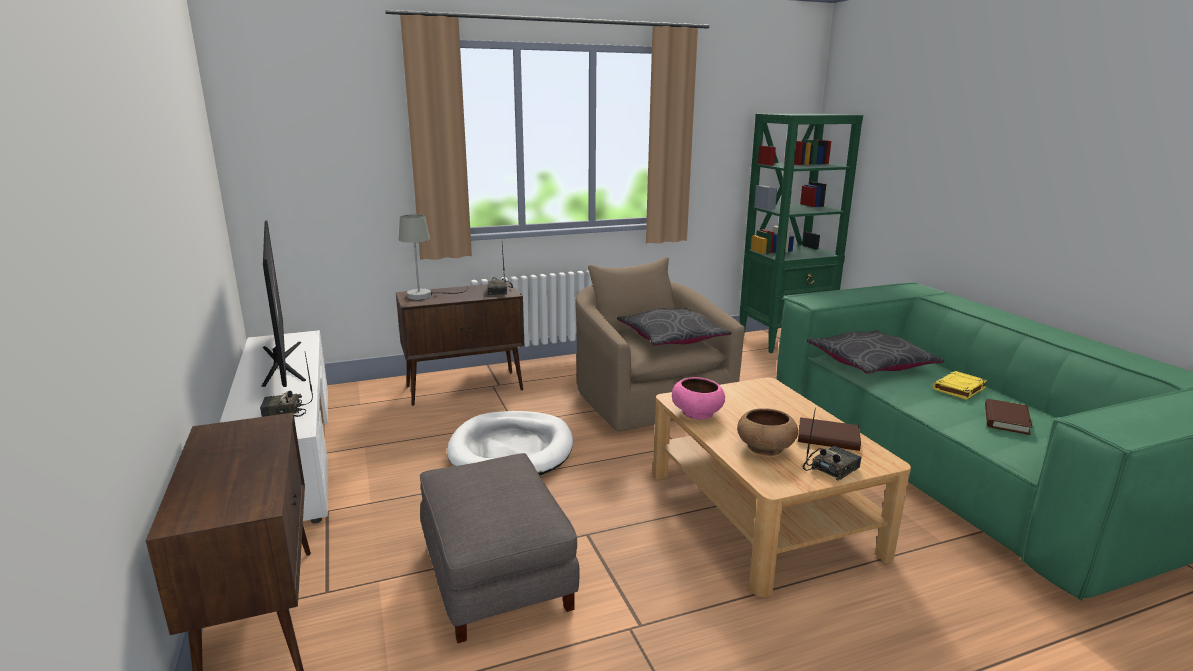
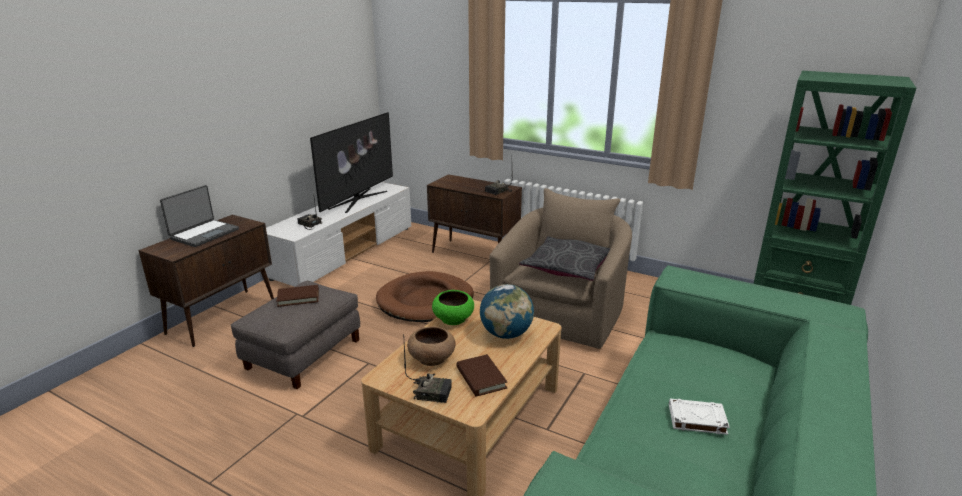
camera: 50 degrees right, 5 degrees up
grey table lamp [398,214,468,300] -> none
white dog bed [447,411,573,475] -> brown dog bed [376,271,474,322]
pink bowl [672,377,725,420] -> green bowl [432,290,474,325]
grey pillow [807,330,944,374] -> none
yellow book [933,371,987,400] -> white book [669,398,730,435]
brown book [985,399,1032,435] -> brown book moved to [276,285,319,307]
none -> laptop [160,185,239,247]
none -> globe [480,284,534,339]

